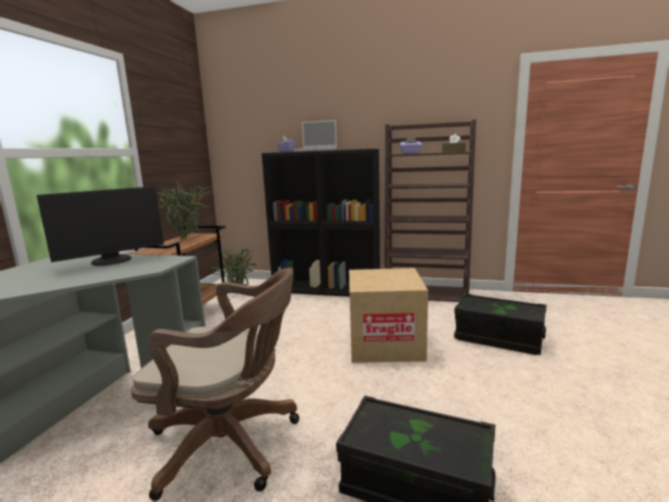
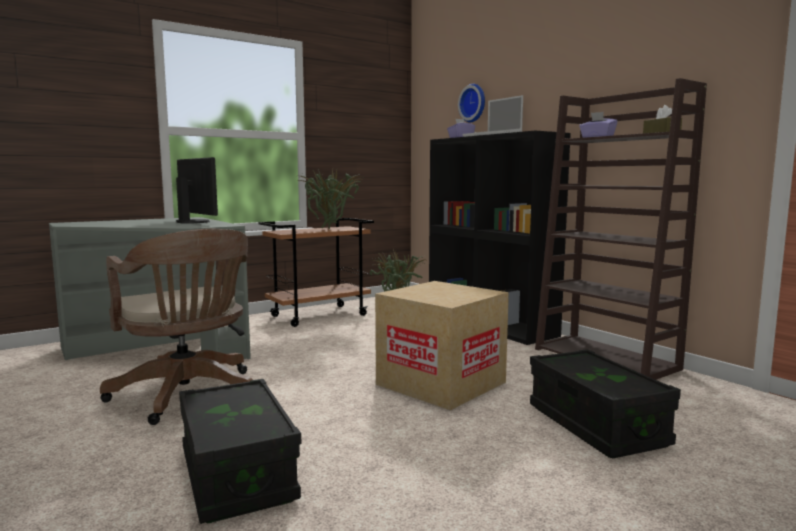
camera: 40 degrees right, 5 degrees down
monitor [37,186,164,266] -> monitor turned 135 degrees counterclockwise [176,157,218,224]
none -> wall clock [458,84,485,122]

